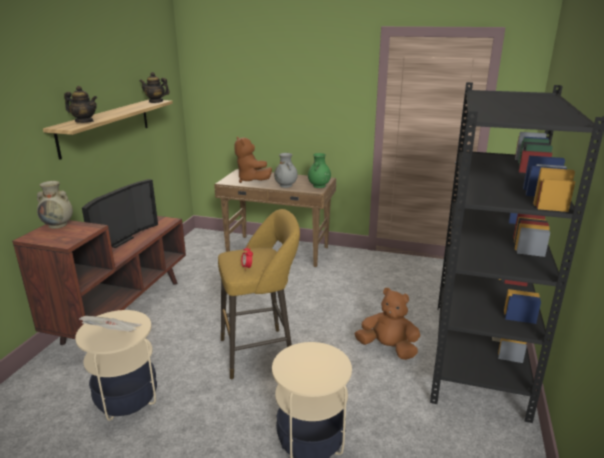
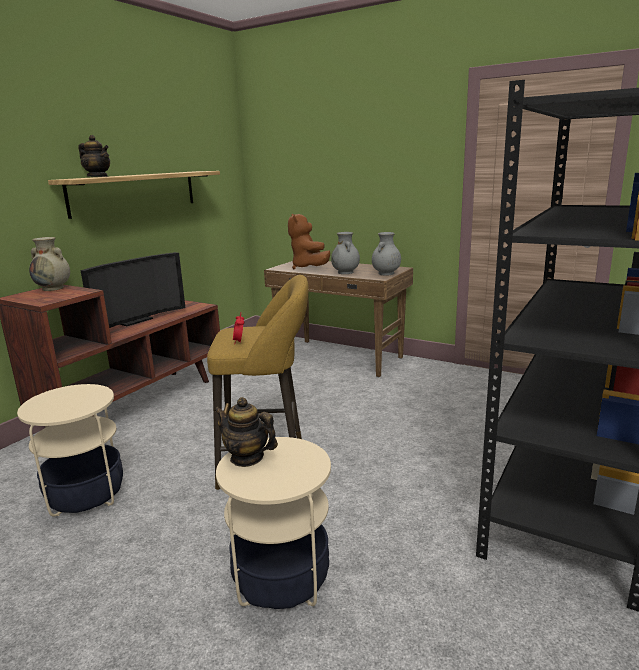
camera: 15 degrees right, 5 degrees down
newspaper [79,316,142,332] -> none
teapot [140,72,170,103] -> teapot moved to [214,397,278,467]
green vase [308,153,331,188] -> grey vase [372,232,401,276]
brown plush toy [355,288,420,360] -> none

